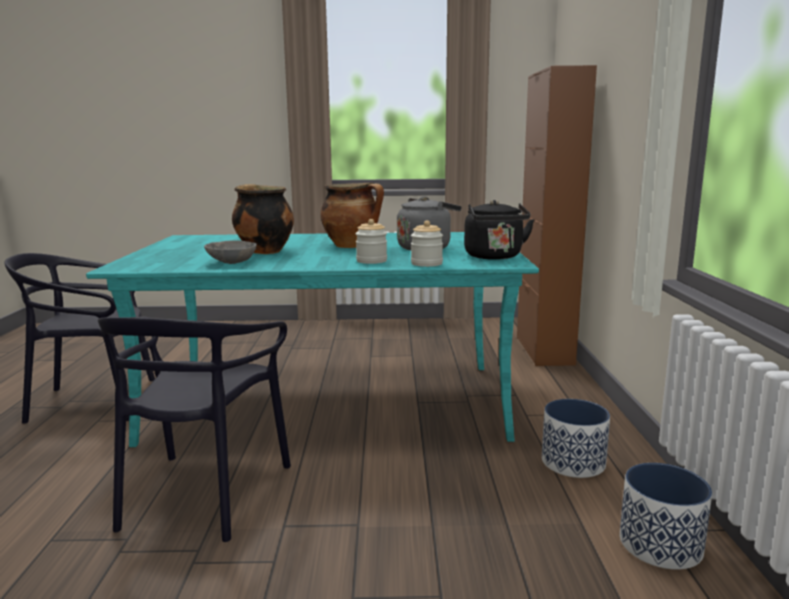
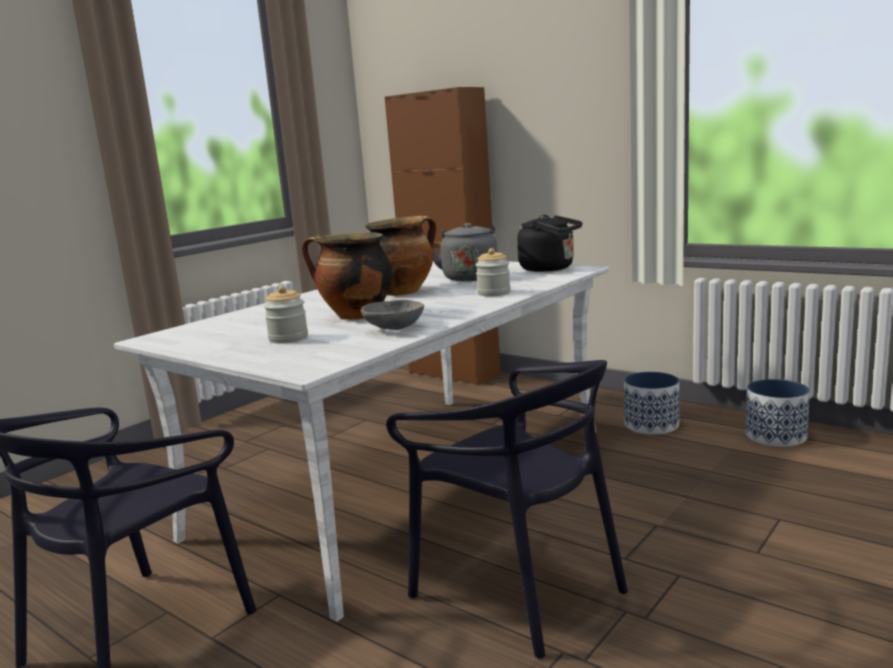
camera: 50 degrees left, 0 degrees up
turquoise dining table [86,232,539,447] -> white dining table [114,262,609,622]
jar [411,220,443,267] -> jar moved to [264,286,308,344]

